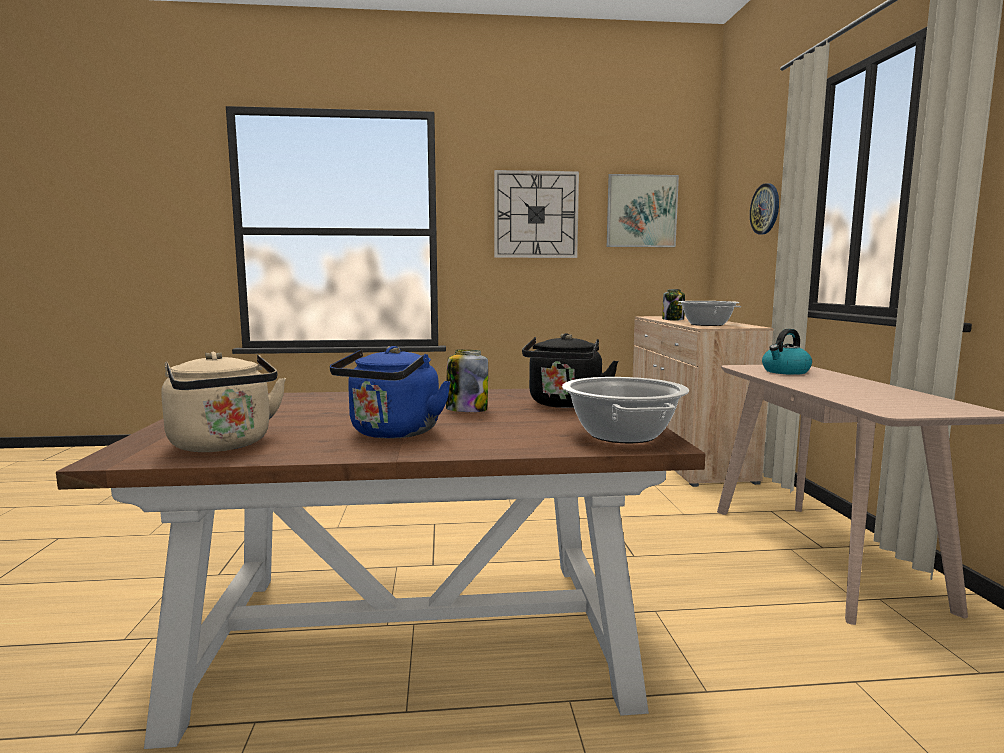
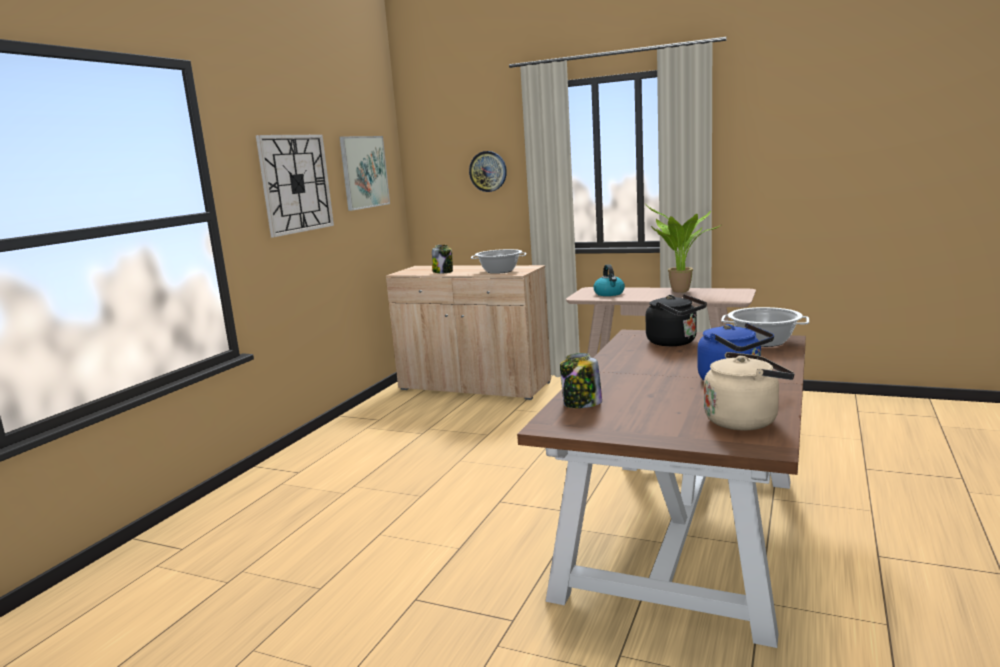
camera: 60 degrees left, 5 degrees up
jar [446,350,488,412] -> jar moved to [560,353,602,408]
none -> potted plant [646,205,721,293]

